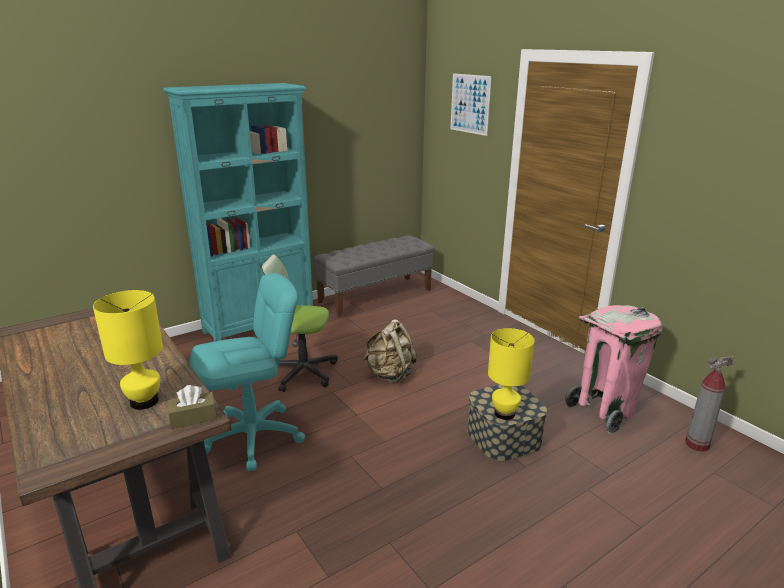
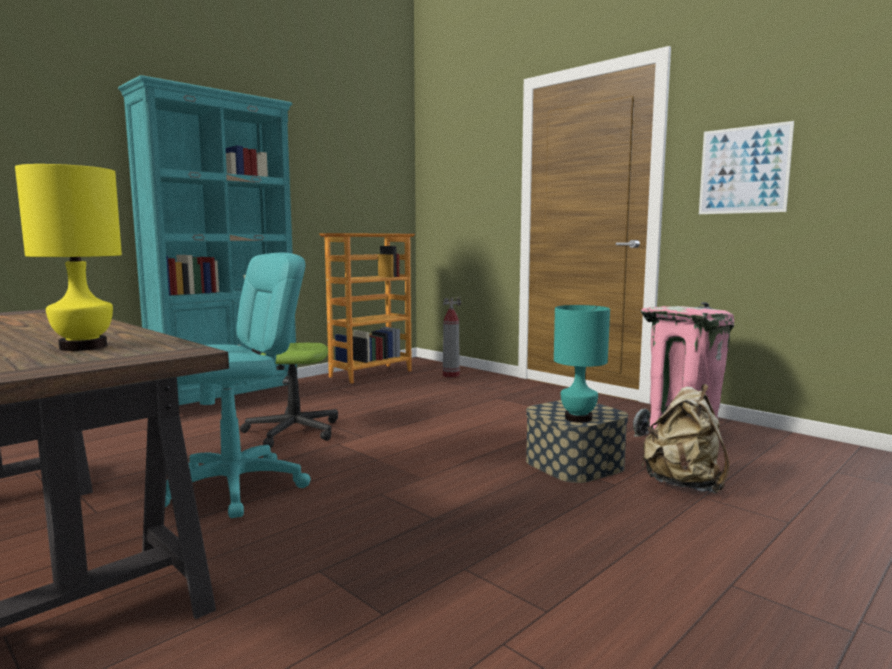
camera: 10 degrees left, 15 degrees down
brown tissue box [167,385,217,429] -> none
grey bench [313,235,435,317] -> bookcase [319,233,415,383]
beige backpack [363,319,417,384] -> beige backpack moved to [642,384,729,493]
picture [450,73,492,136] -> picture moved to [699,121,794,214]
yellow table lamp [488,328,535,420] -> turquoise table lamp [554,305,610,423]
fire extinguisher [685,356,734,452] -> fire extinguisher moved to [443,297,461,378]

